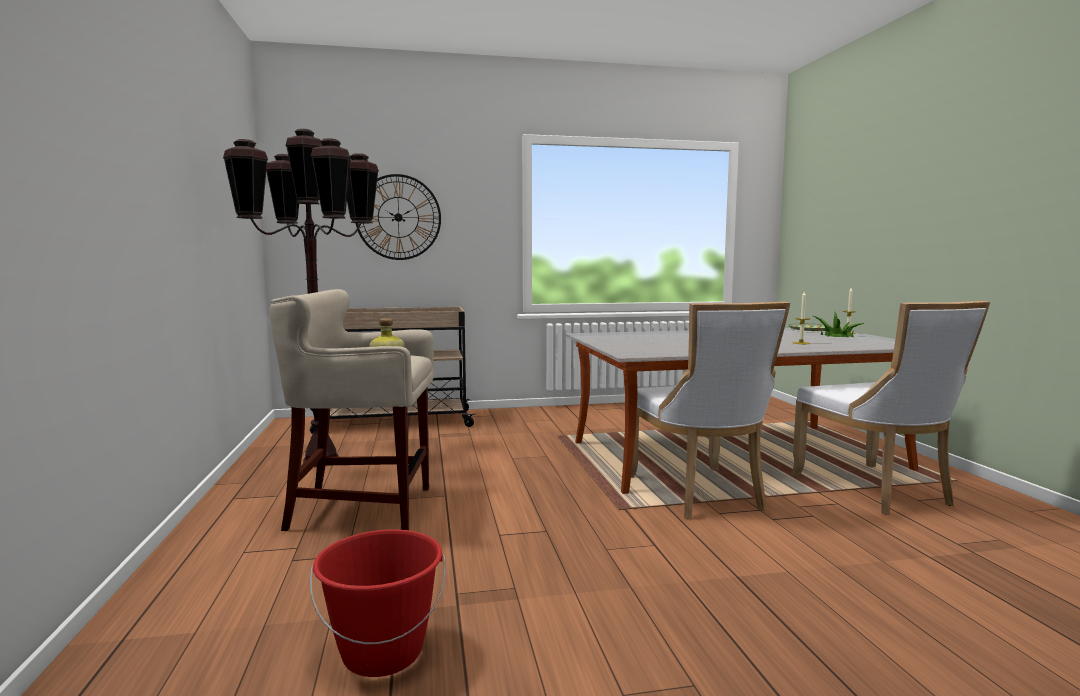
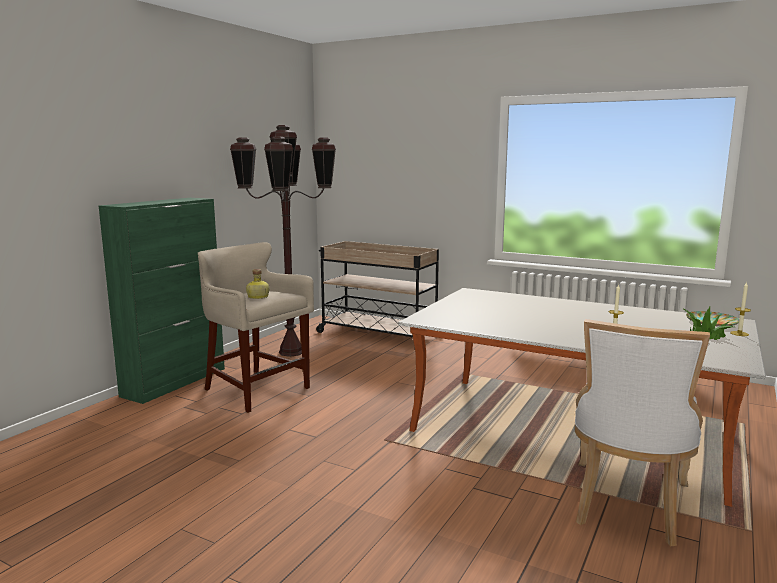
camera: 40 degrees right, 5 degrees up
red bucket [310,529,446,677] -> none
wall clock [356,174,441,260] -> none
white chair [631,302,790,519] -> none
none -> green cabinet [99,198,225,404]

